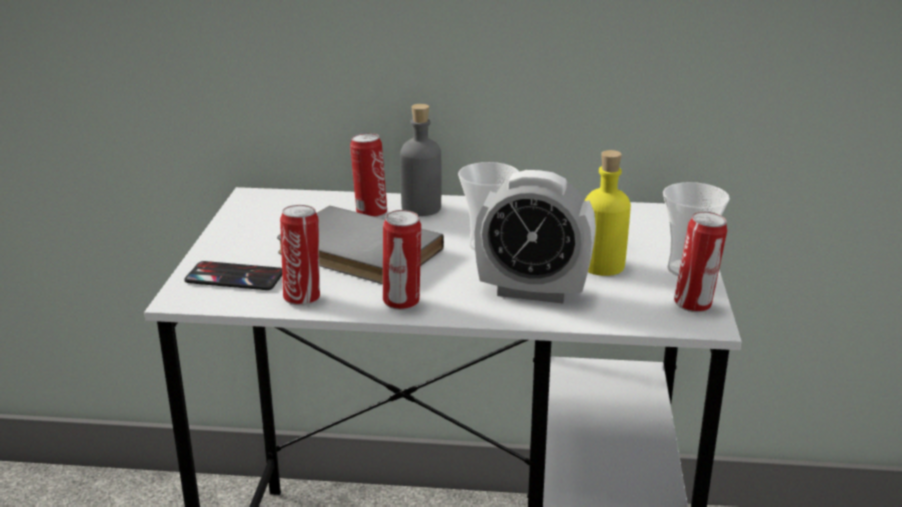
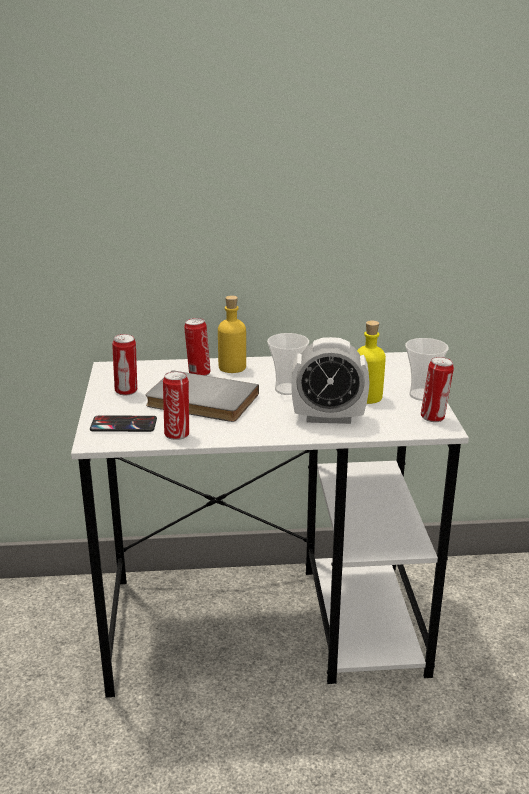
camera: 10 degrees left, 0 degrees up
can [383,210,421,310] -> can moved to [112,334,137,396]
grey bottle [400,104,441,216] -> yellow bottle [218,295,246,373]

